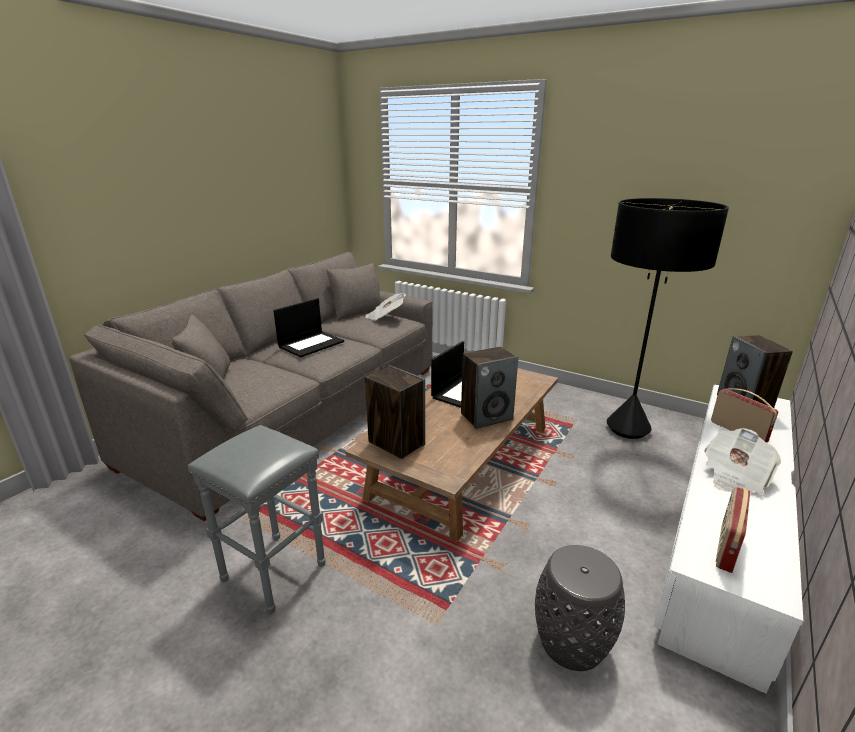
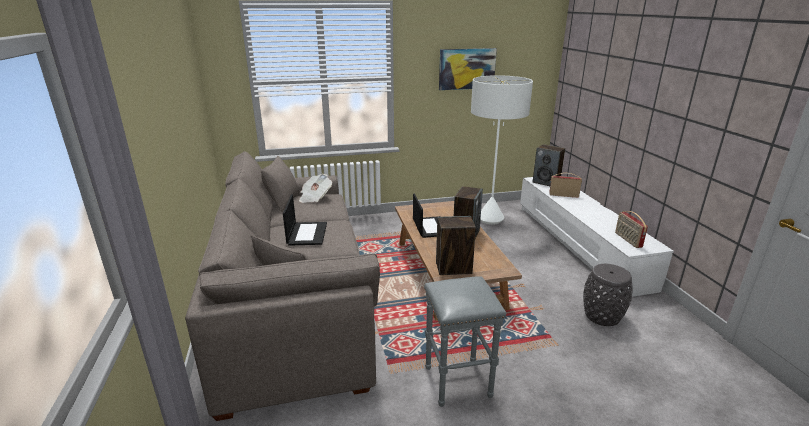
camera: 45 degrees left, 0 degrees up
black floor lamp [607,198,729,439] -> white floor lamp [471,75,533,225]
newspaper [704,428,781,494] -> none
none -> picture [439,48,497,90]

